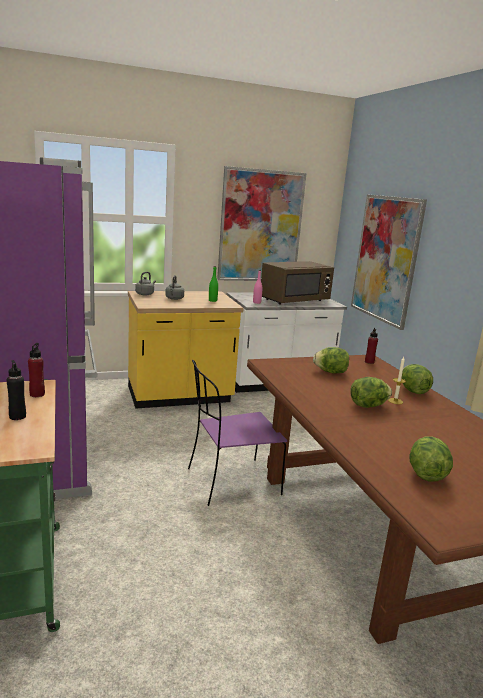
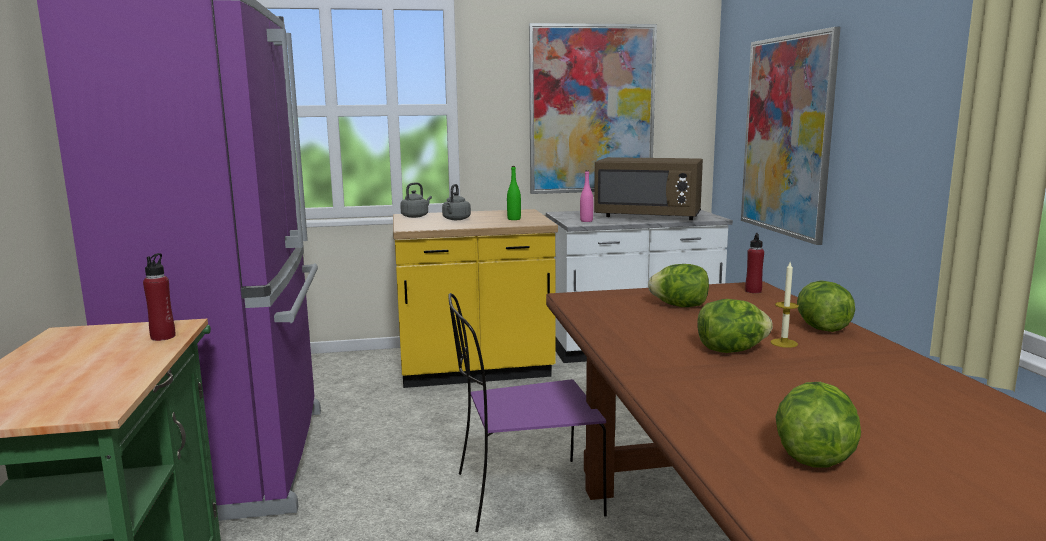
camera: 10 degrees right, 5 degrees down
black bottle [7,360,26,420] -> none
brown microwave [261,261,334,304] -> brown microwave turned 45 degrees clockwise [594,157,703,220]

